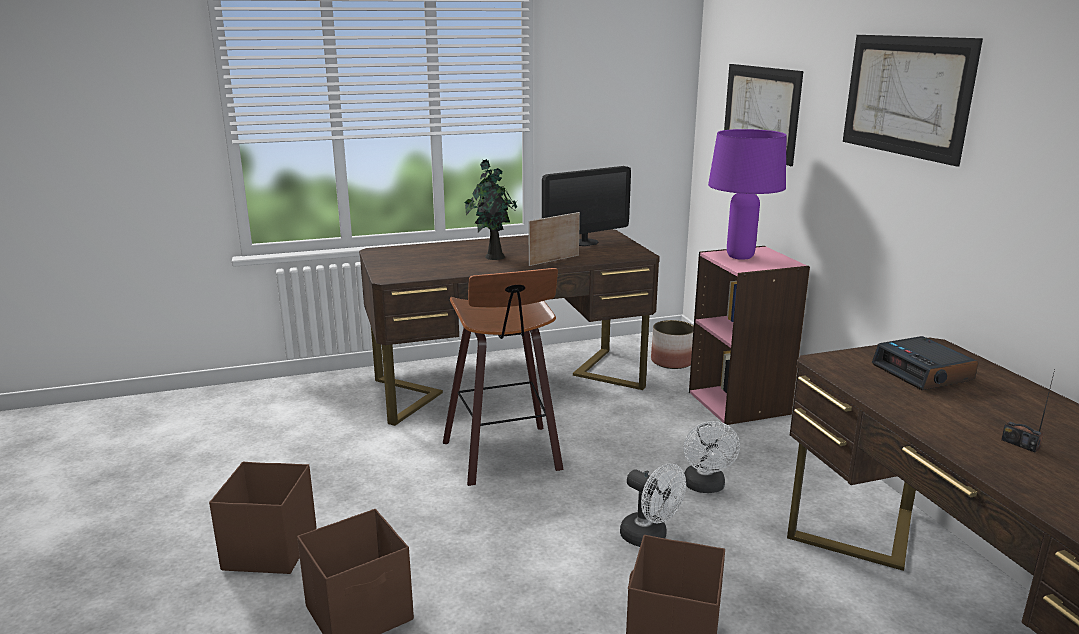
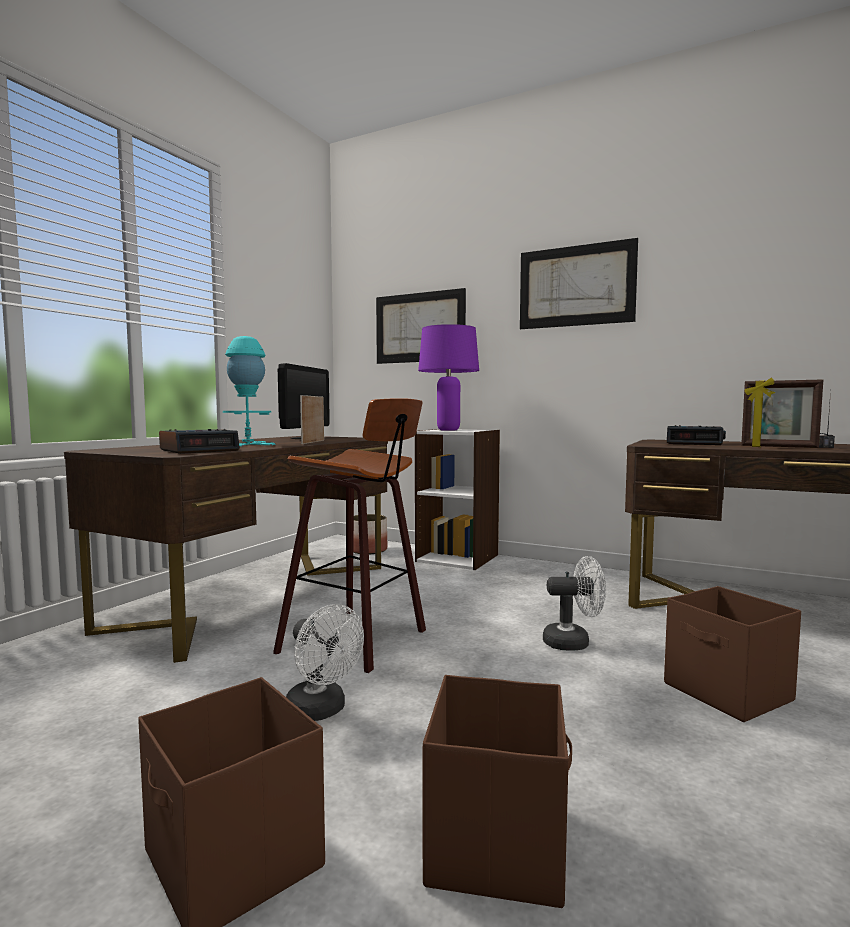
camera: 45 degrees left, 15 degrees down
potted plant [465,159,517,260] -> turquoise table lamp [223,336,275,446]
white fan [684,421,740,493] -> white fan moved to [286,604,364,721]
pink bookcase [689,246,810,425] -> white bookcase [415,429,500,570]
none -> alarm clock [159,429,240,454]
none -> picture frame [741,378,823,448]

